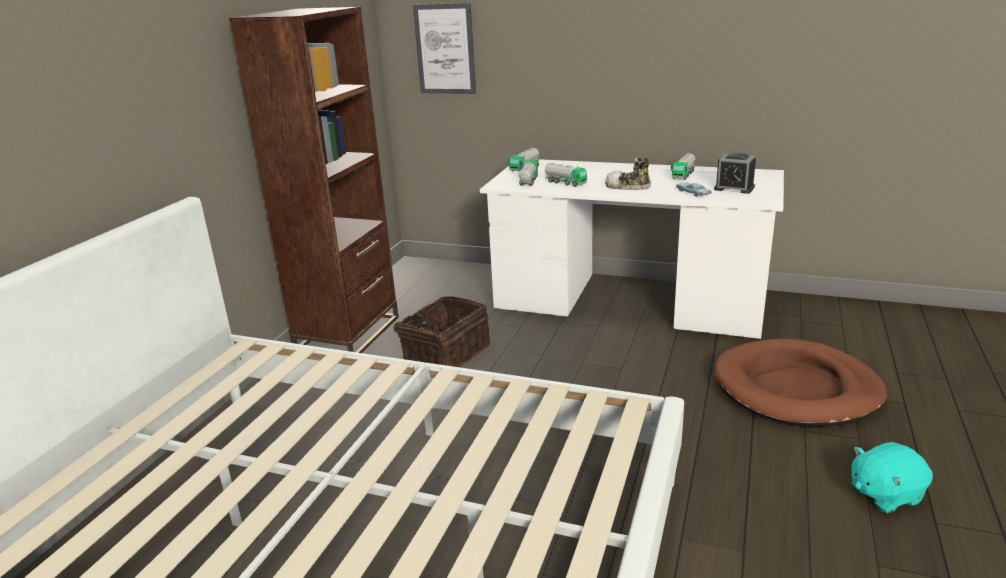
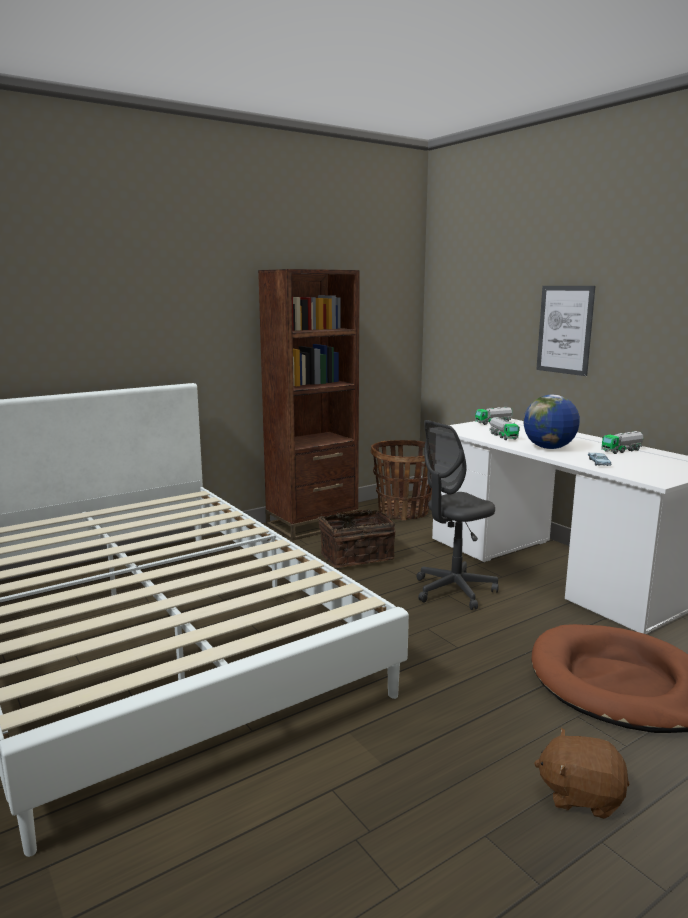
camera: 35 degrees right, 10 degrees down
picture [413,3,476,94] -> picture moved to [536,286,595,376]
toy truck [519,160,539,186] -> none
shoe [605,158,651,190] -> globe [523,395,580,449]
alarm clock [714,153,756,194] -> none
turquoise plush toy [852,442,933,513] -> brown plush toy [534,728,630,819]
none -> basket [371,440,432,521]
none -> grey office chair [417,420,499,610]

